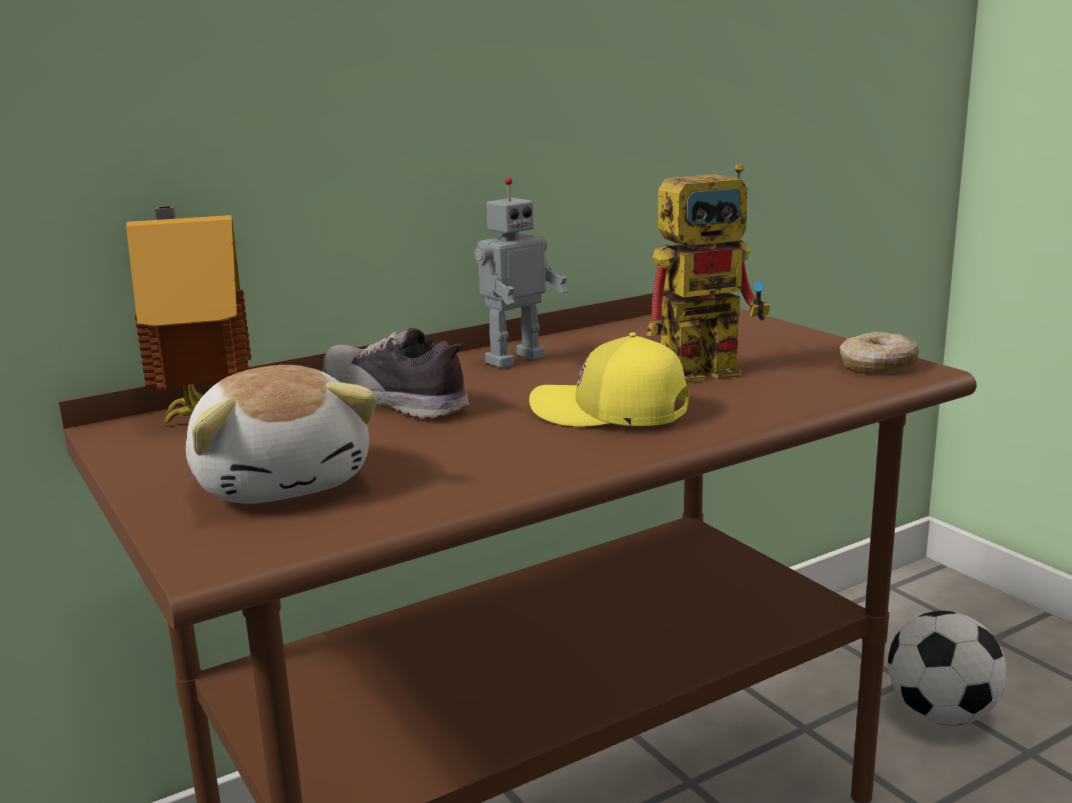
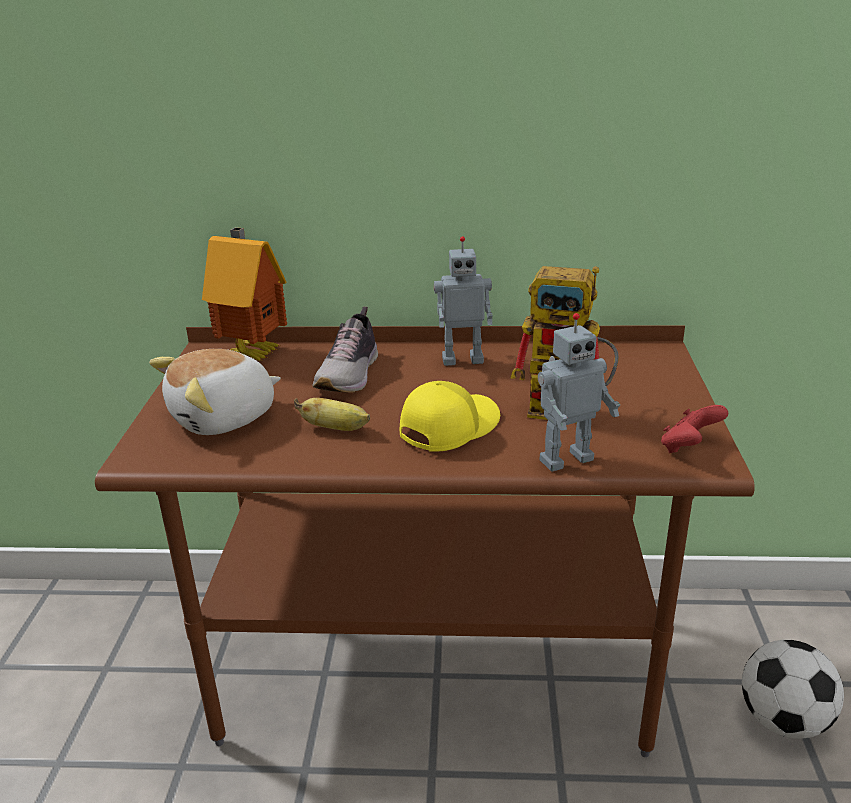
camera: 35 degrees right, 10 degrees up
plush toy [186,365,378,504] -> plush toy turned 45 degrees clockwise [149,349,281,435]
shoe [323,328,469,419] -> shoe turned 150 degrees counterclockwise [313,307,378,393]
yellow cap [529,332,689,427] -> yellow cap turned 75 degrees clockwise [400,381,500,452]
donut [840,332,919,374] -> red game controller [661,405,728,453]
none -> banana [294,398,370,431]
none -> toy robot [538,313,620,472]

